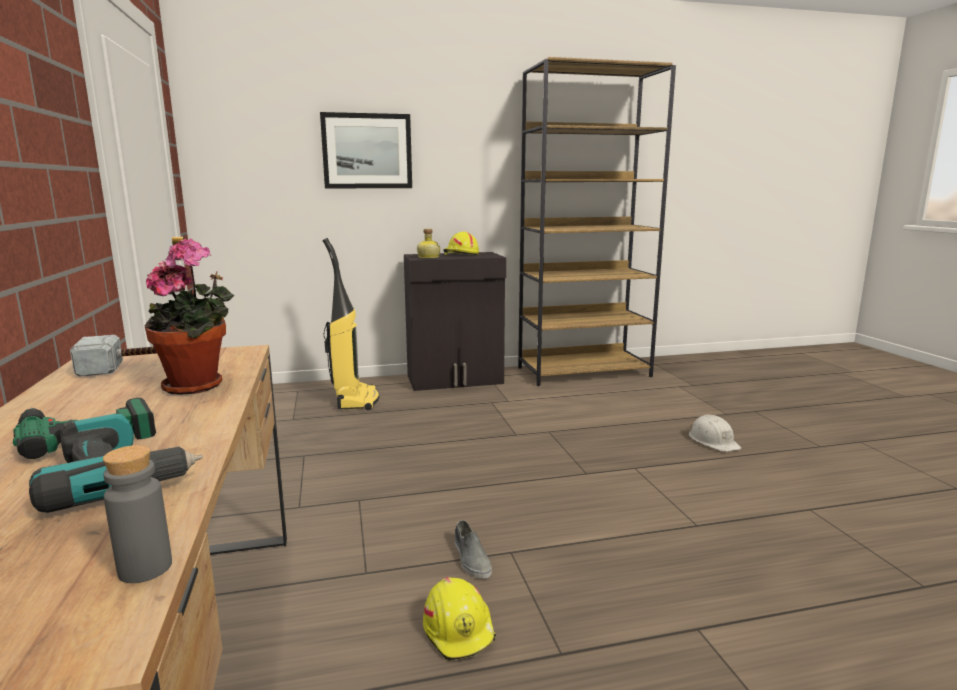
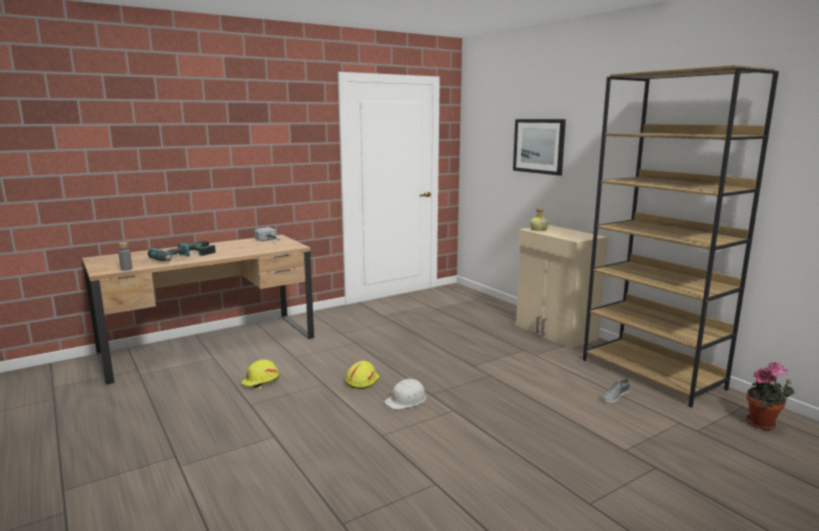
camera: 70 degrees right, 0 degrees up
potted plant [145,239,235,395] -> potted plant moved to [746,362,794,430]
vacuum cleaner [322,238,380,410] -> none
black cabinet [404,252,506,391] -> beige cabinet [516,225,608,348]
yellow hard hat [443,232,479,255] -> yellow hard hat moved to [345,361,380,389]
grey shoe [455,520,492,579] -> grey shoe moved to [602,379,630,403]
white hard hat [689,415,741,452] -> white hard hat moved to [384,379,426,409]

